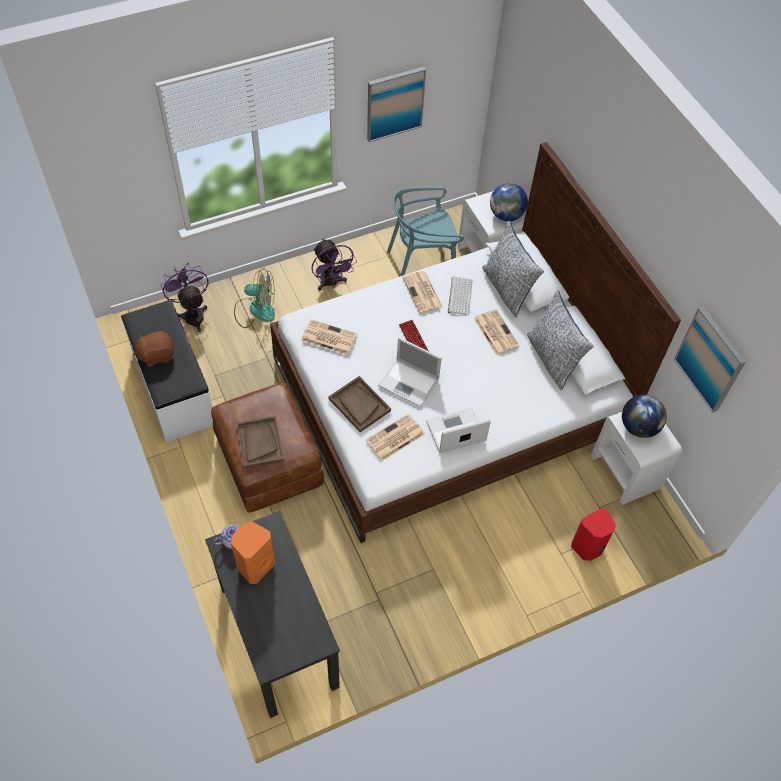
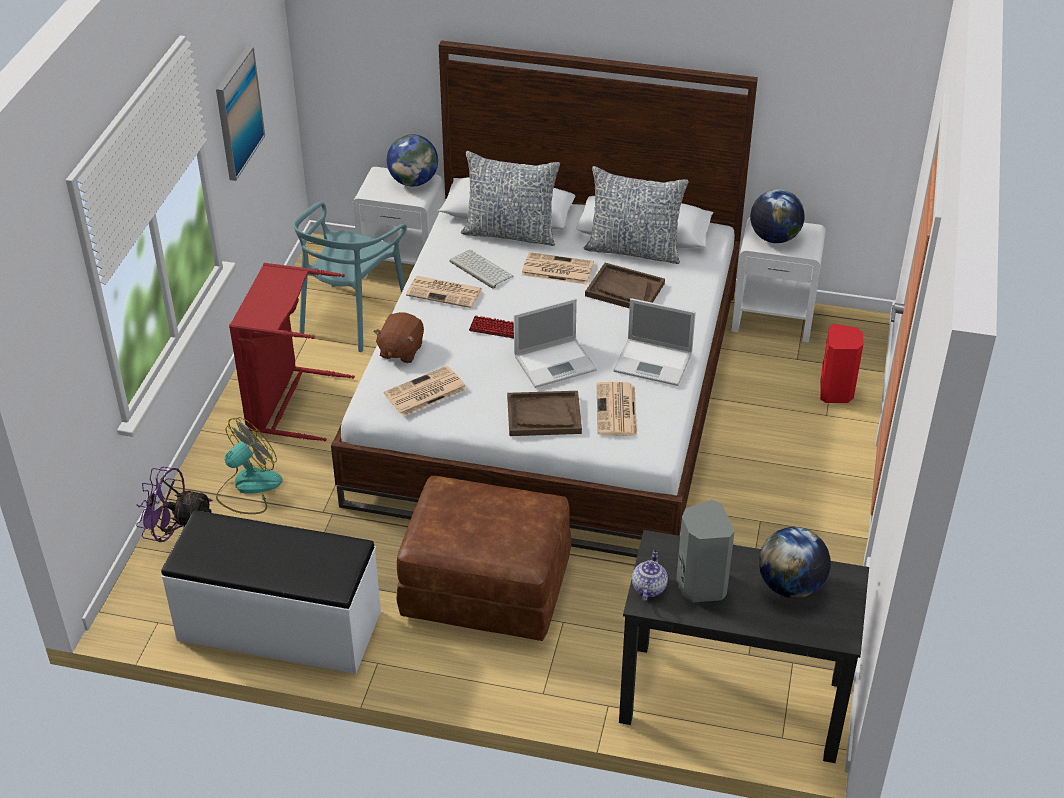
camera: 50 degrees left, 15 degrees down
brown plush toy [133,331,174,367] -> brown plush toy moved to [374,312,424,363]
orange speaker [231,521,275,584] -> grey speaker [676,500,735,602]
brown tray [236,416,284,469] -> brown tray moved to [585,263,665,309]
purple fan [312,239,357,290] -> red laundry basket [229,263,355,441]
laptop [426,408,491,453] -> laptop turned 90 degrees counterclockwise [613,298,696,386]
picture [674,306,746,413] -> none
none -> globe [759,527,831,598]

